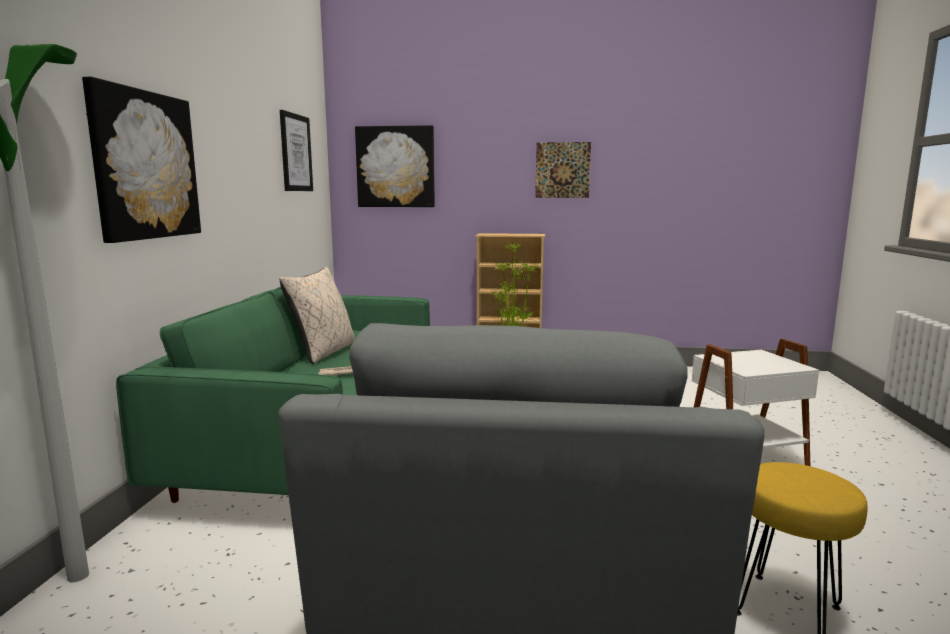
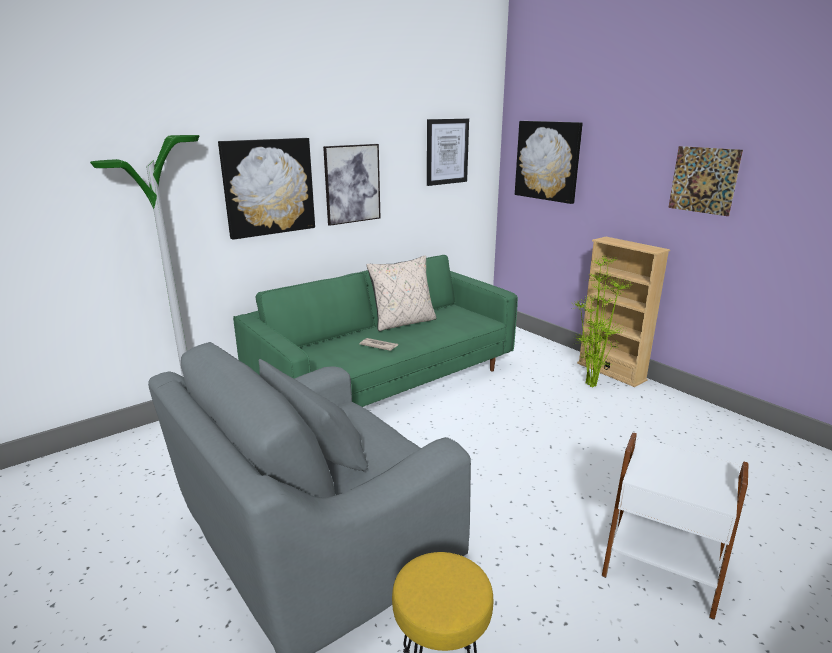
camera: 45 degrees right, 10 degrees up
none -> picture [323,144,381,226]

